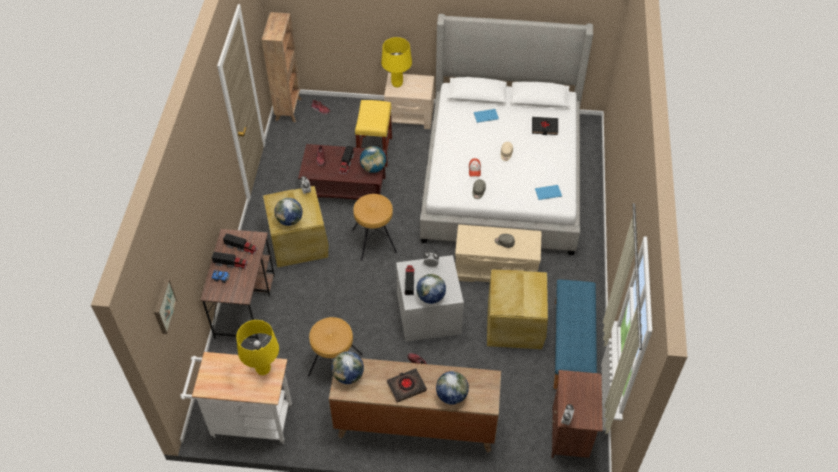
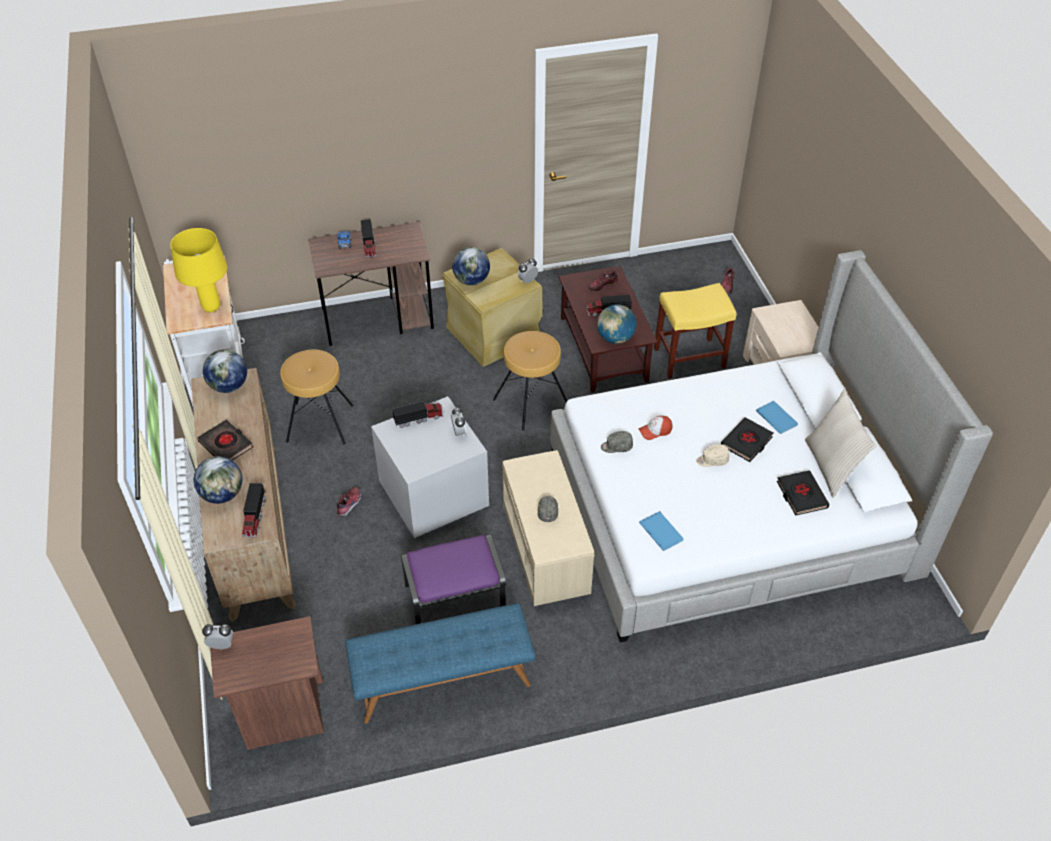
camera: 70 degrees right, 5 degrees down
picture [154,279,177,334] -> none
toy truck [223,233,258,255] -> toy truck moved to [242,483,266,537]
brown bookcase [262,12,302,123] -> none
yellow table lamp [381,37,412,87] -> none
globe [416,274,446,304] -> none
beige storage box [487,269,548,349] -> purple ottoman [401,534,506,624]
none -> black book [721,417,773,462]
none -> beige pillow [805,389,876,498]

